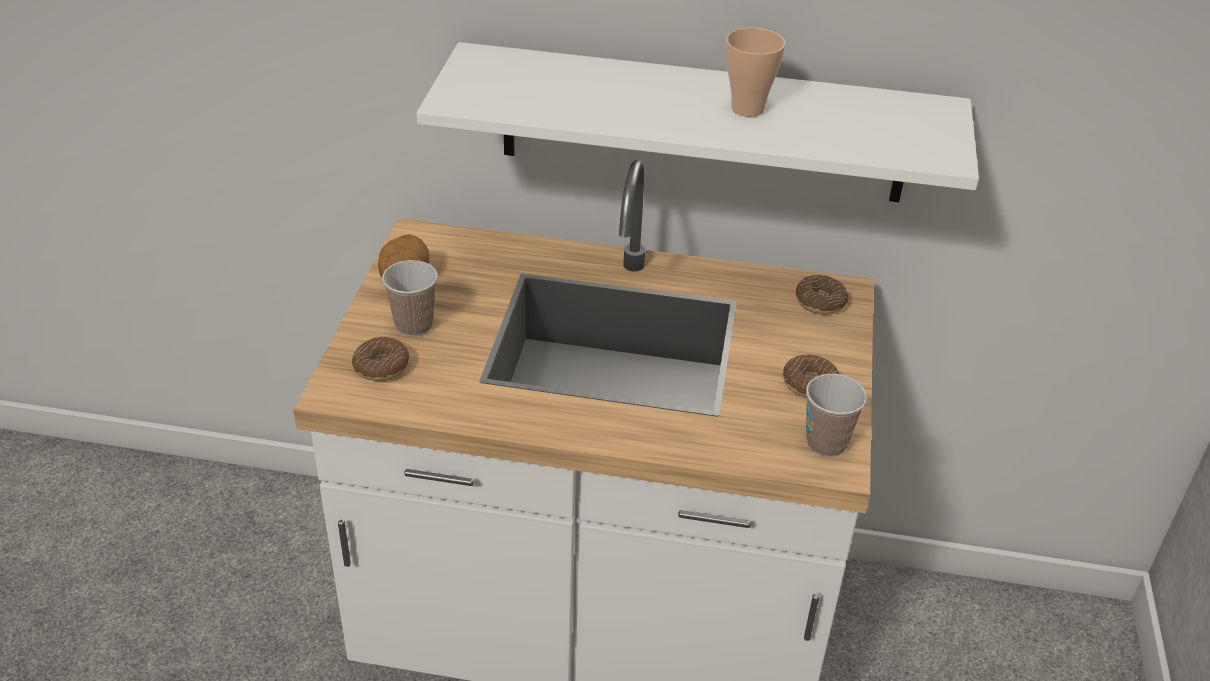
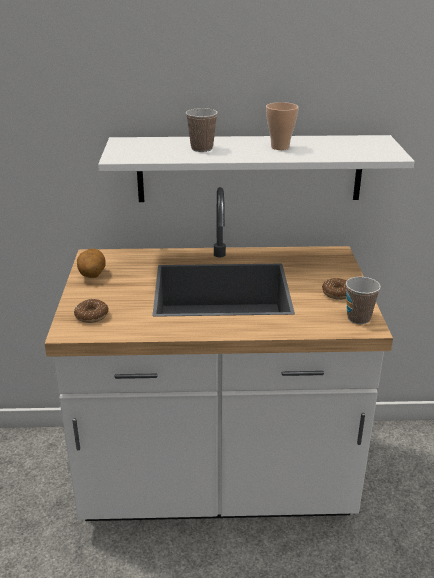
camera: 10 degrees left, 10 degrees down
cup [382,260,438,336] -> cup moved to [186,108,218,152]
donut [795,275,848,315] -> none

